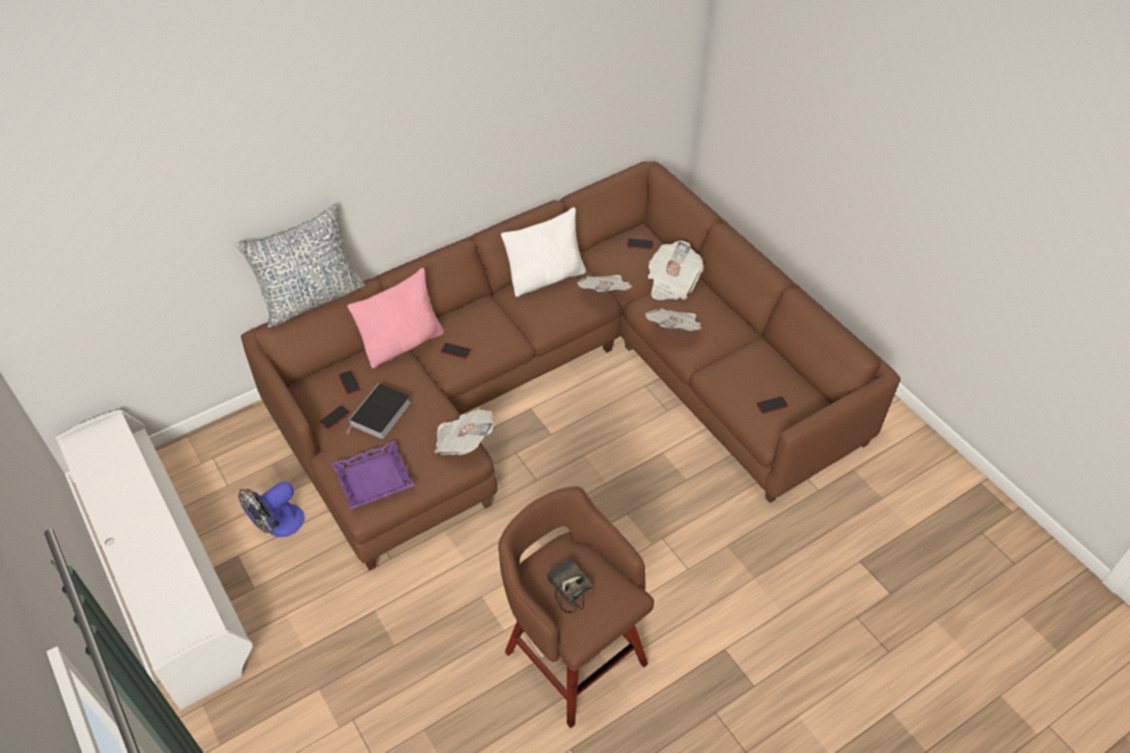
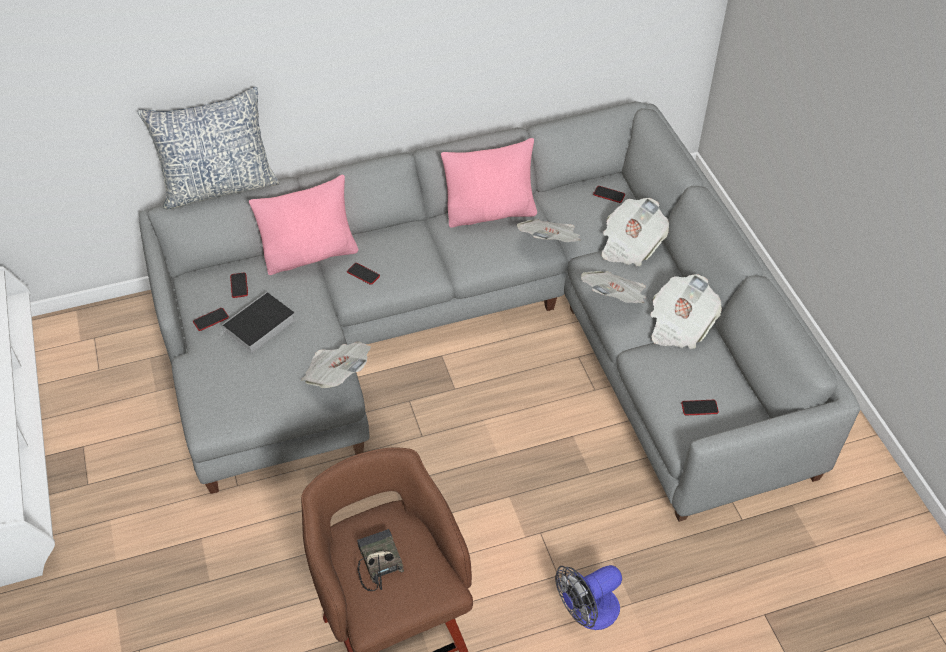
camera: 15 degrees right, 0 degrees up
fan [238,482,305,537] -> fan moved to [555,565,622,630]
brown sofa [241,161,901,571] -> grey sofa [139,101,860,522]
purple tray [332,440,415,510] -> none
white pillow [501,207,586,297] -> pink pillow [441,138,537,228]
none -> newspaper [650,274,722,349]

